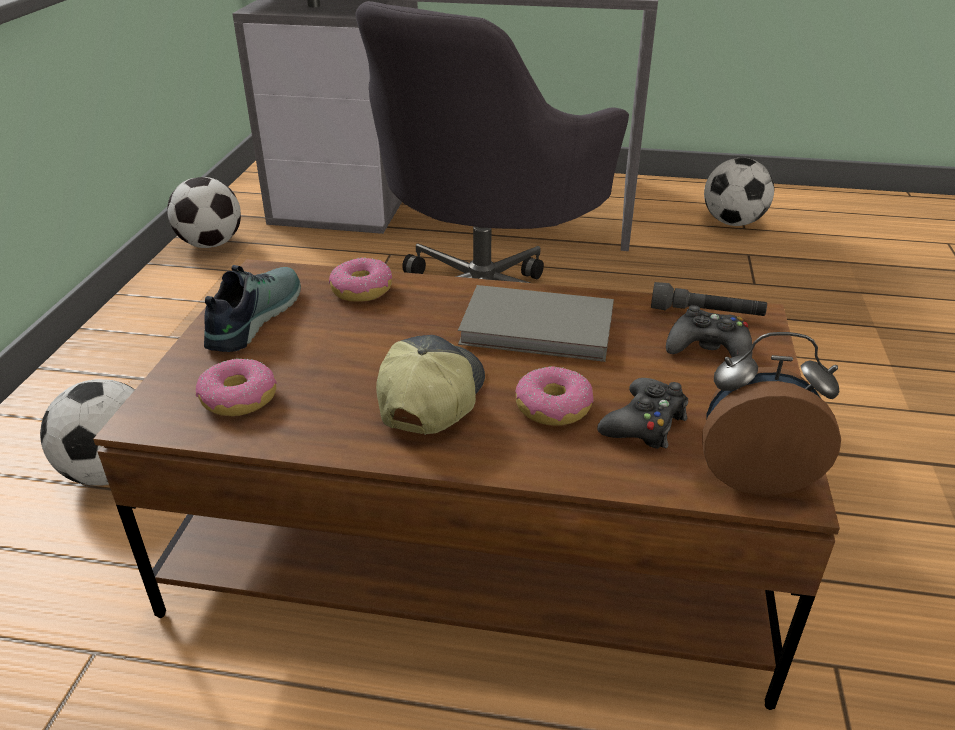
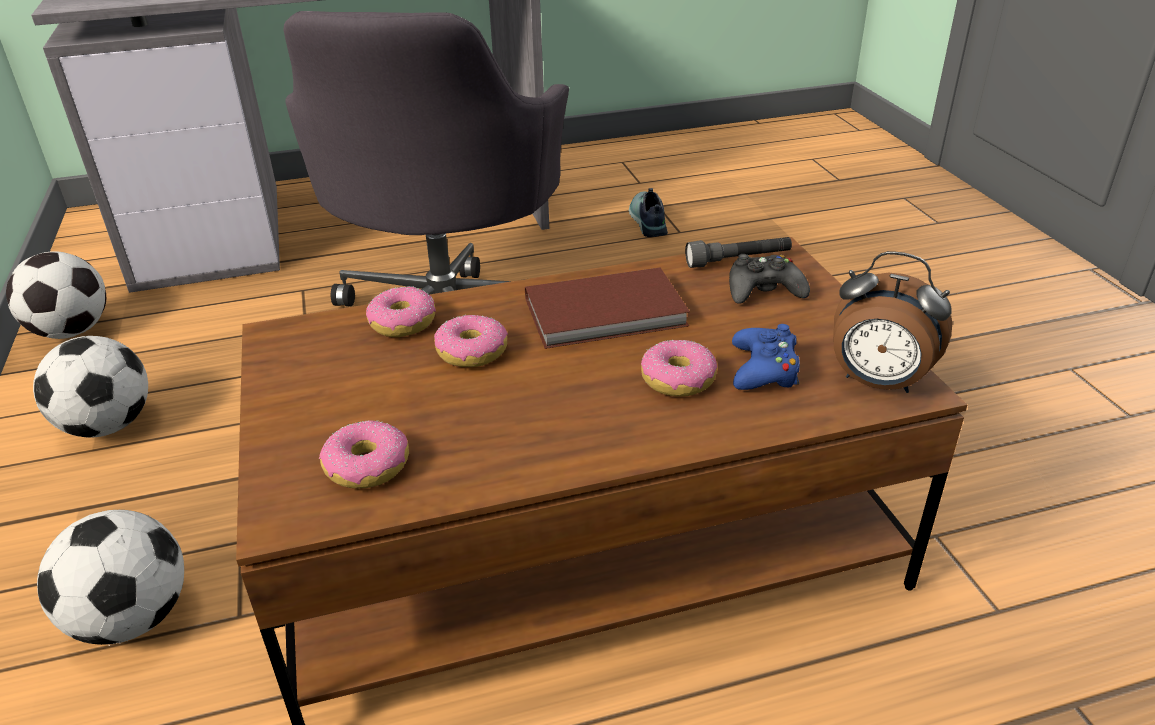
camera: 25 degrees left, 0 degrees up
shoe [204,265,301,352] -> shoe moved to [629,188,668,237]
cap [376,335,485,435] -> none
grey book [458,285,614,362] -> brown book [525,267,690,349]
black game controller [597,378,688,449] -> blue game controller [732,324,800,390]
alarm clock [702,332,841,495] -> alarm clock turned 135 degrees counterclockwise [833,251,952,393]
football [704,158,774,226] -> football moved to [33,336,148,438]
none -> donut [434,315,508,367]

